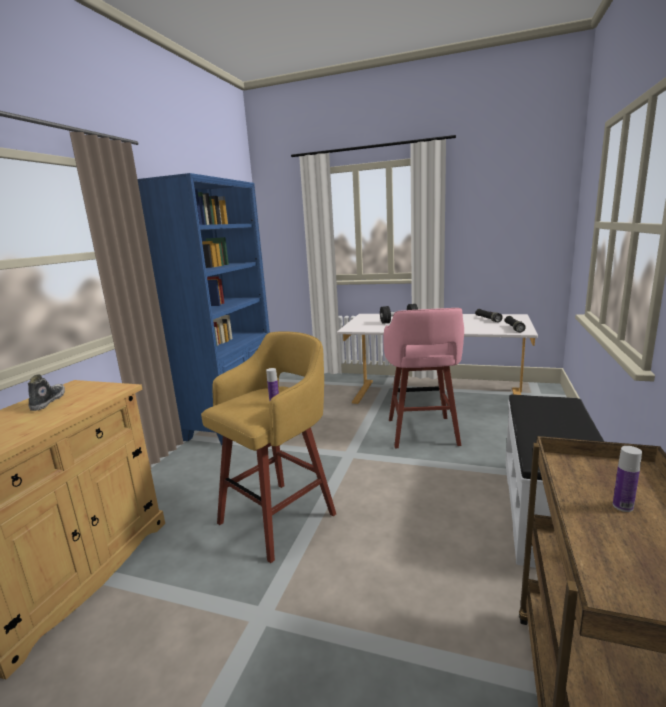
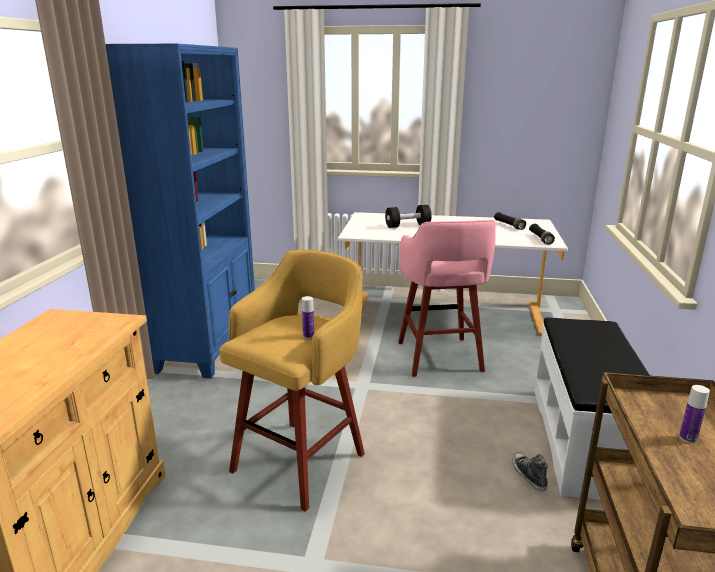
camera: 10 degrees left, 5 degrees up
shoe [28,374,65,411] -> shoe moved to [513,452,548,491]

